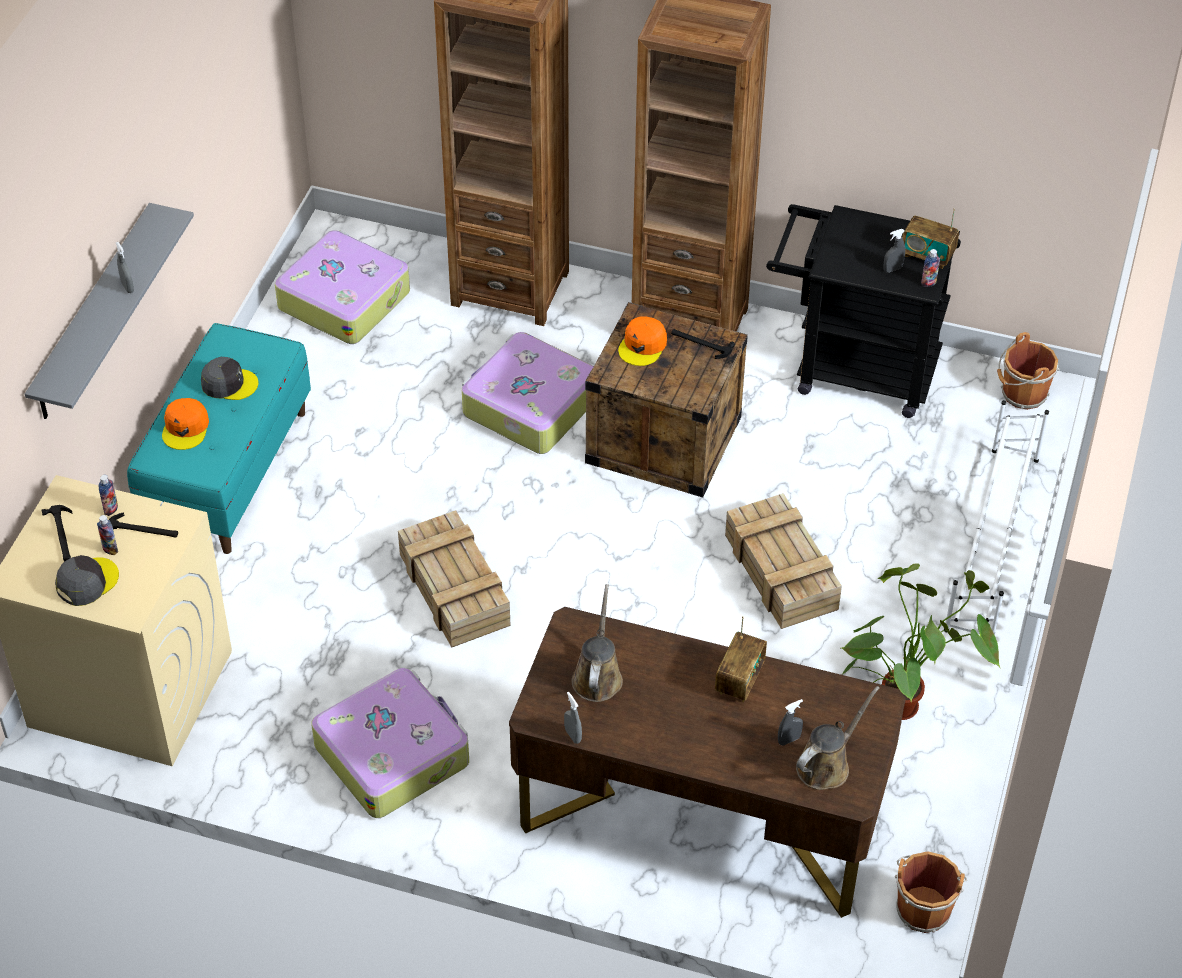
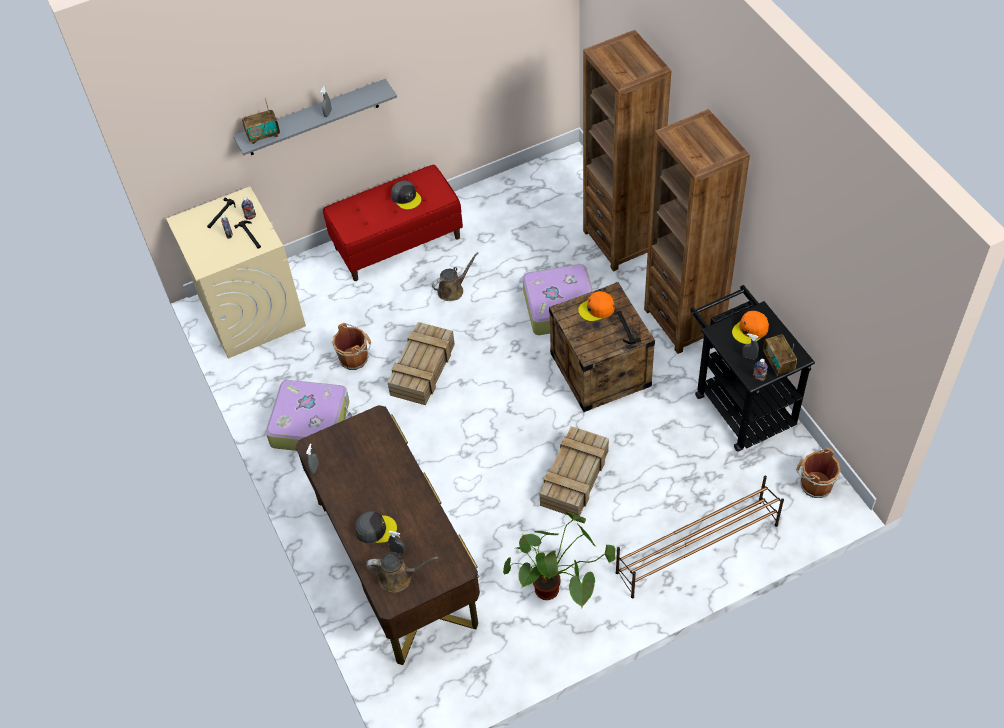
camera: 50 degrees right, 5 degrees up
grey cap [55,555,119,606] -> grey cap moved to [355,511,397,544]
turquoise bench [127,323,311,554] -> red bench [323,165,463,281]
orange cap [162,398,209,450] -> orange cap moved to [732,311,769,344]
suitcase [275,230,410,344] -> none
brown watering can [571,584,623,702] -> brown watering can moved to [432,252,479,301]
radio [715,616,767,702] -> radio moved to [242,98,280,144]
brown bucket [895,851,967,933] -> brown bucket moved to [332,323,371,370]
white shoe rack [944,400,1049,635] -> brown shoe rack [616,475,784,598]

